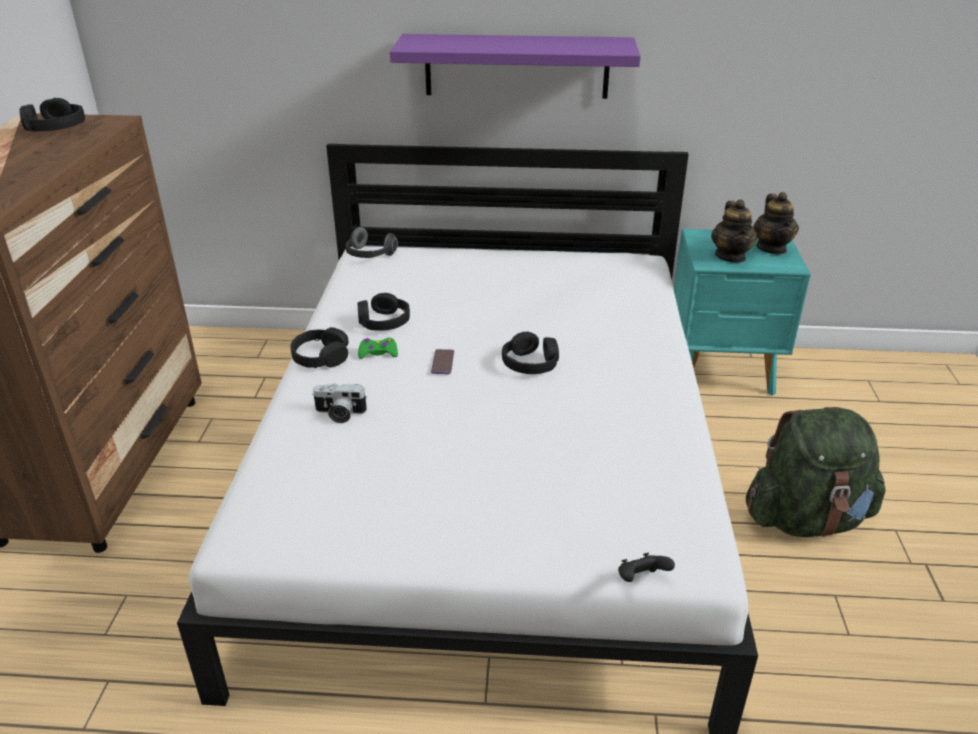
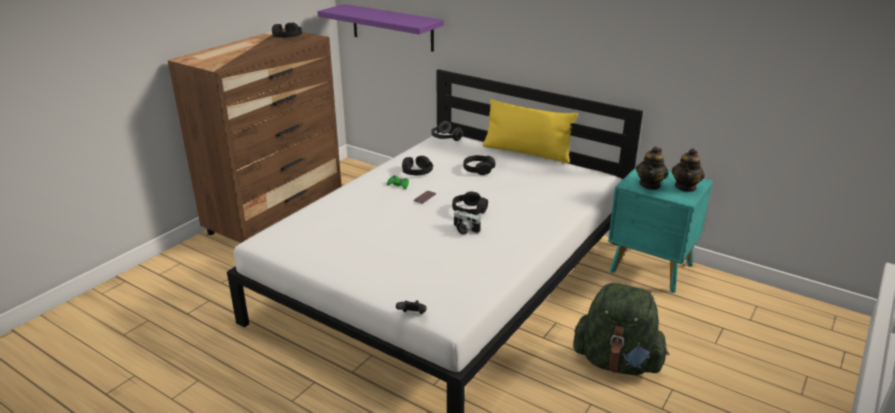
camera: 30 degrees right, 5 degrees down
black headphones [291,327,348,368] -> black headphones moved to [463,155,496,175]
camera [312,383,367,423] -> camera moved to [454,210,481,235]
purple shelf [390,34,641,99] -> purple shelf moved to [317,4,444,52]
none -> yellow pillow [483,99,578,163]

